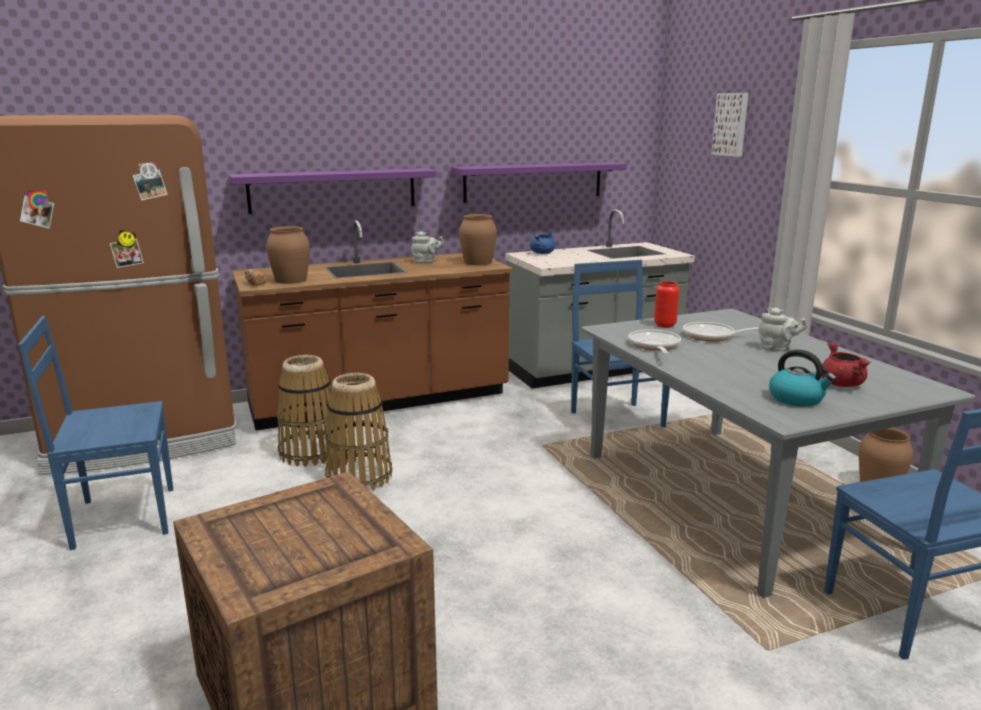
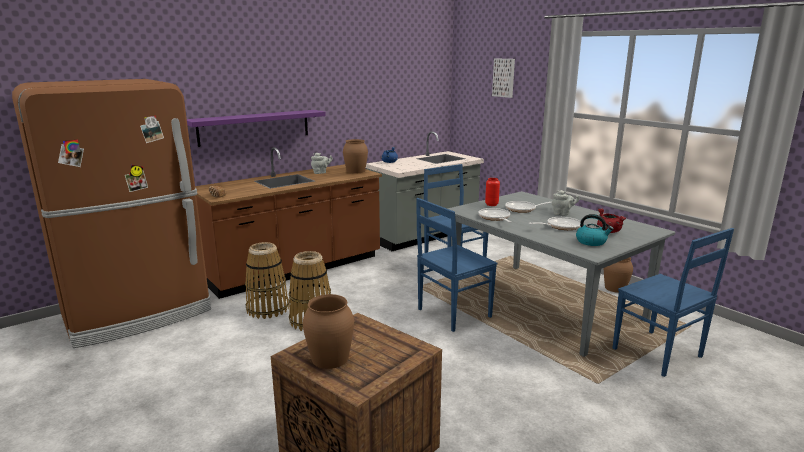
camera: 15 degrees left, 0 degrees up
blue chair [18,316,173,550] -> blue chair moved to [416,198,497,332]
brown vase [266,226,310,284] -> brown vase moved to [303,294,354,369]
purple shelf [450,162,627,203] -> none
none -> frying pan [528,217,581,230]

